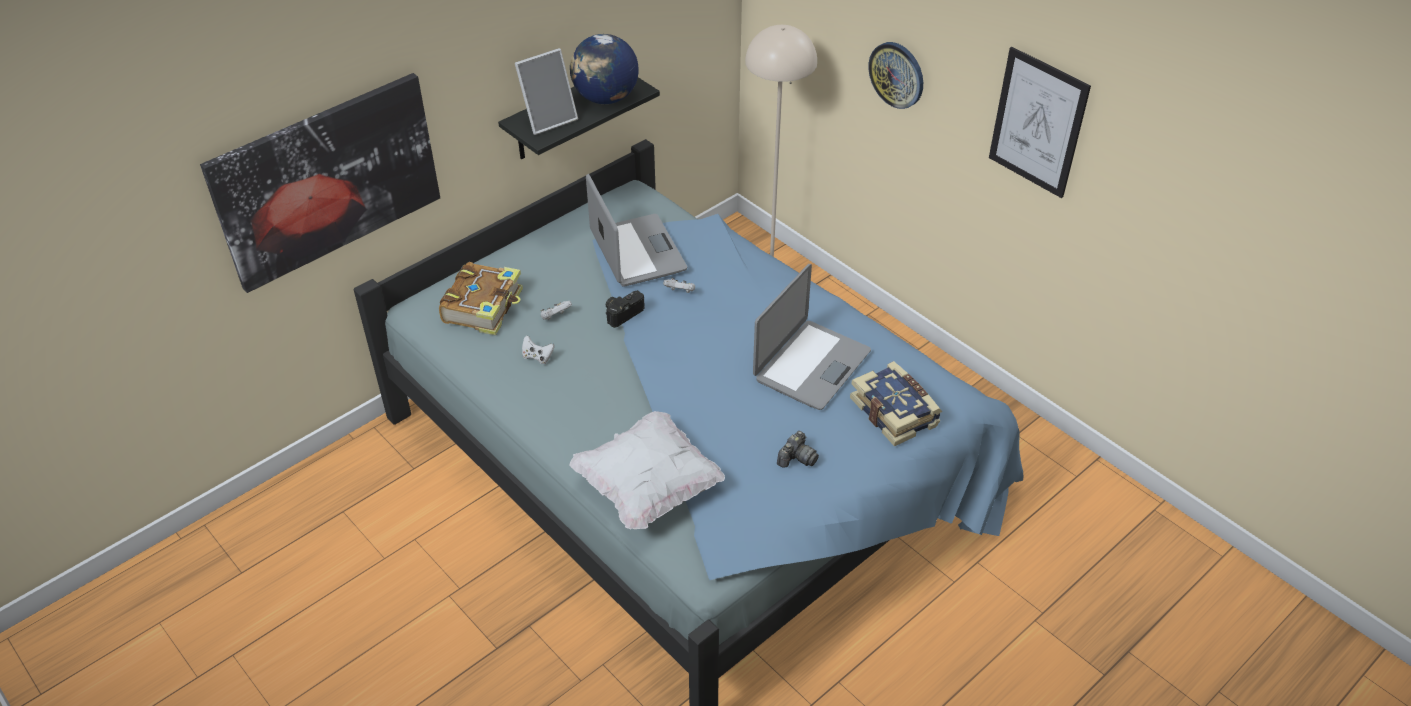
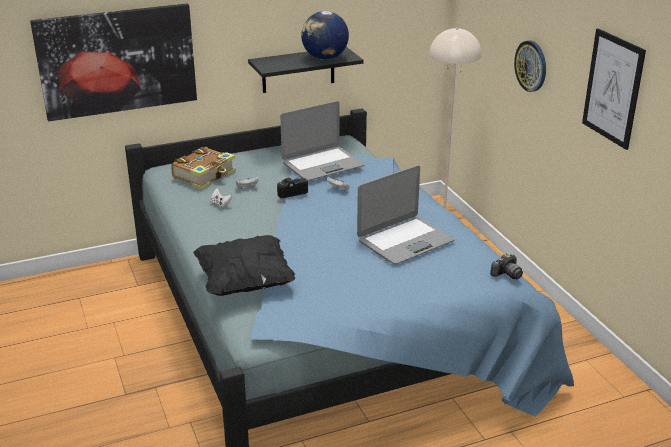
camera: 20 degrees right, 15 degrees down
picture frame [515,48,578,135] -> none
white pillow [569,411,725,529] -> black pillow [193,235,295,296]
laptop [586,174,687,287] -> laptop turned 60 degrees clockwise [280,101,364,181]
camera [777,431,819,468] -> camera moved to [490,253,523,279]
book [850,361,942,446] -> none

